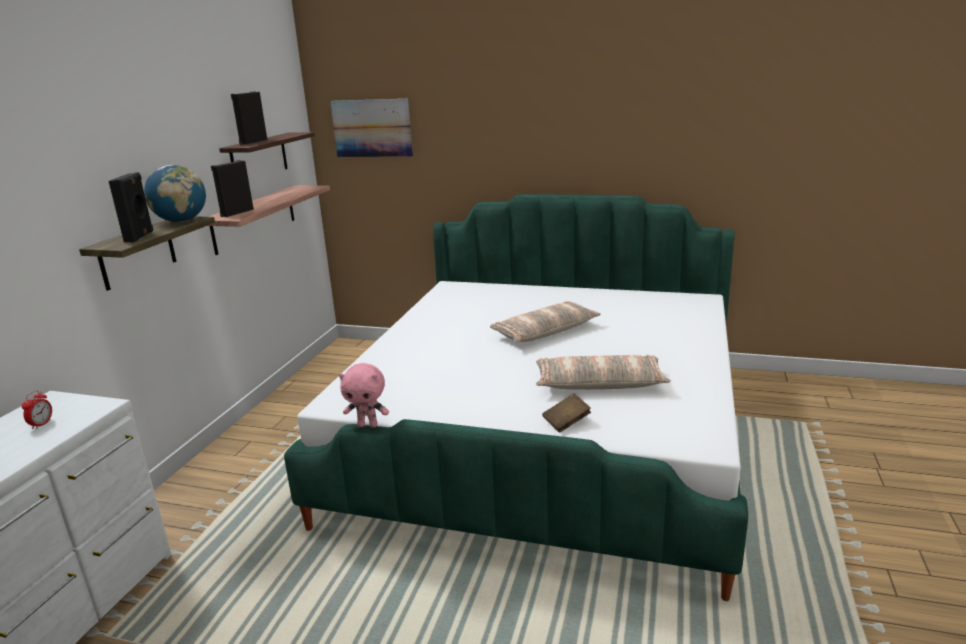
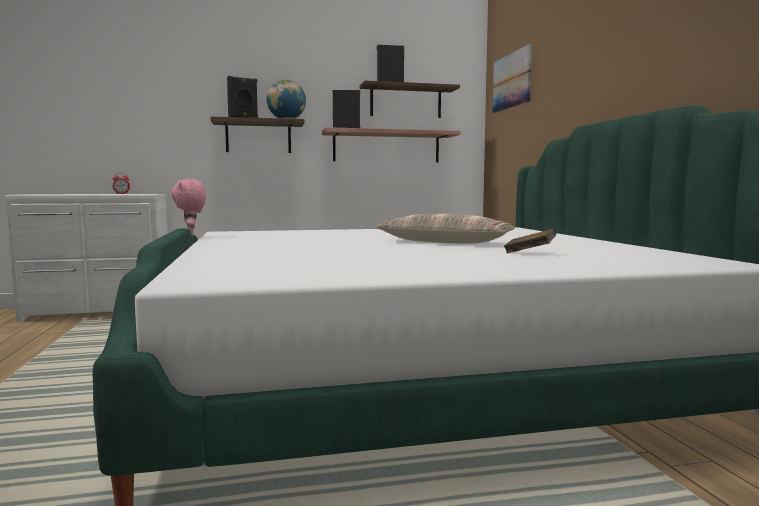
camera: 60 degrees right, 15 degrees down
pillow [536,355,671,390] -> none
brown book [542,393,591,432] -> brown book moved to [504,229,556,254]

